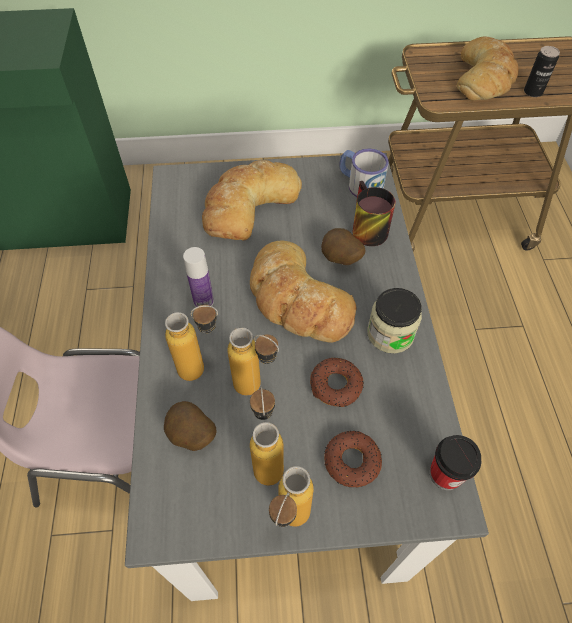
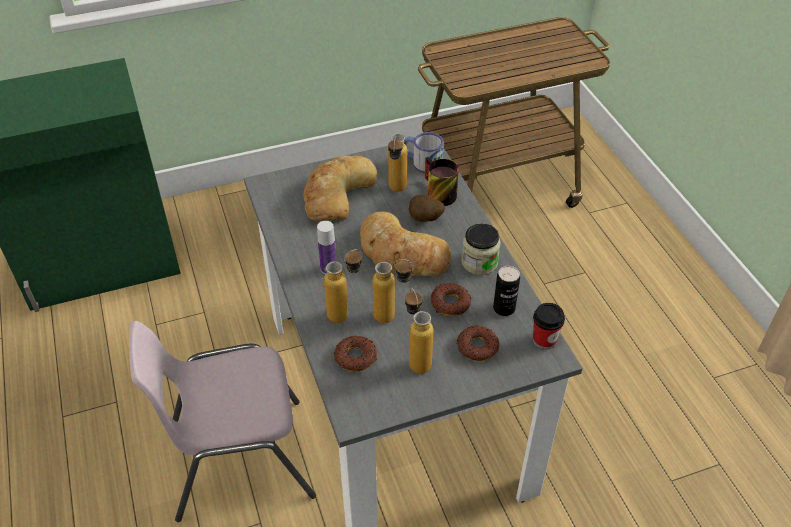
camera: 15 degrees left, 10 degrees down
potato [164,401,217,451] -> donut [334,336,377,372]
bottle [269,466,314,527] -> bottle moved to [388,133,407,191]
bread [457,36,519,101] -> none
can [524,46,560,97] -> can moved to [493,266,520,316]

